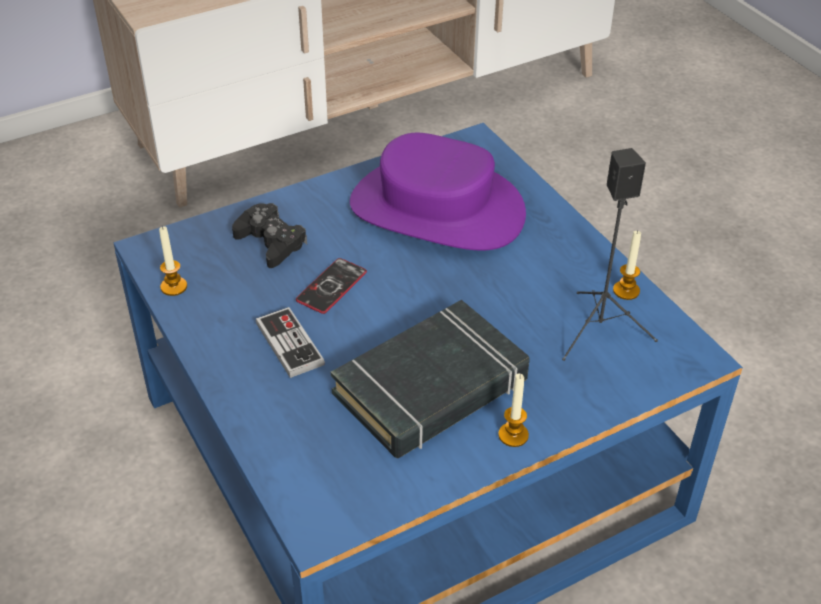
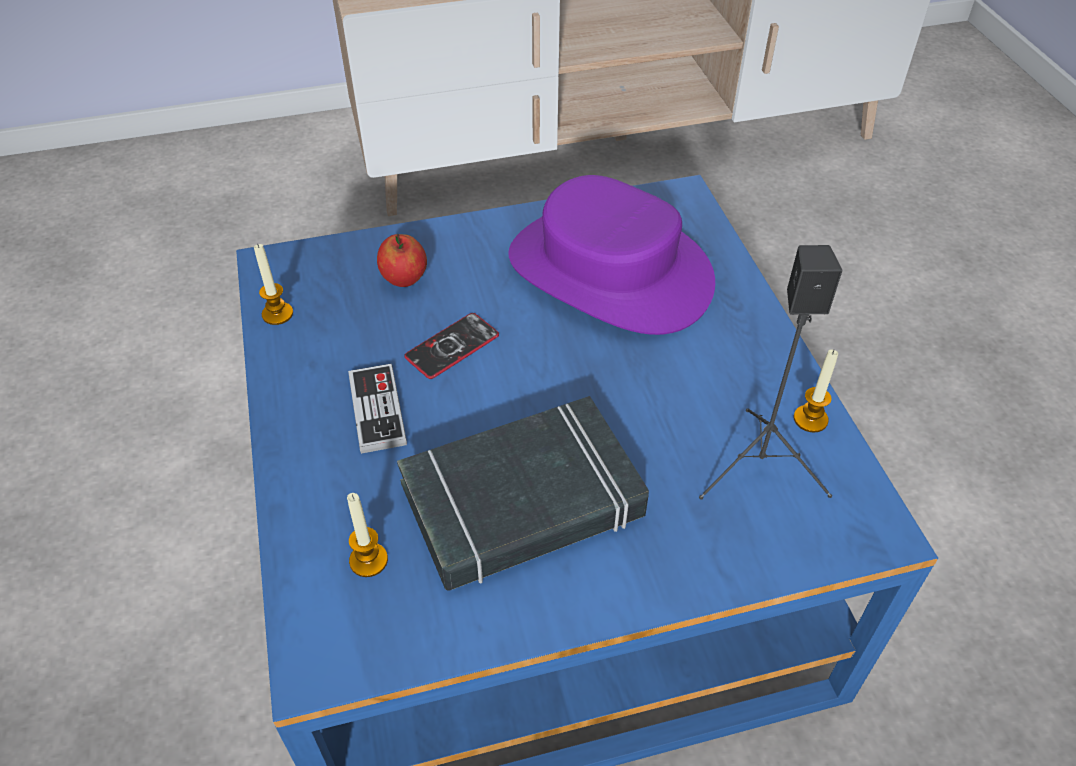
camera: 15 degrees right, 5 degrees up
black game controller [232,203,307,268] -> apple [377,234,427,287]
candle [498,373,529,447] -> candle moved to [347,493,388,577]

